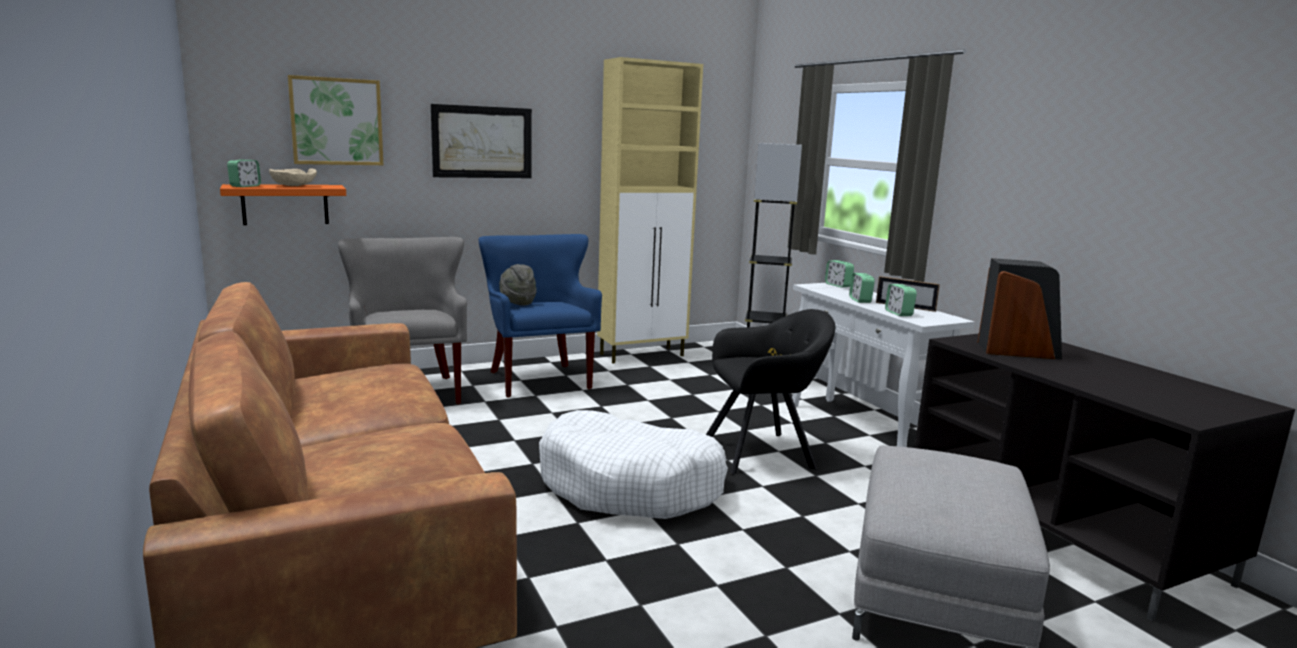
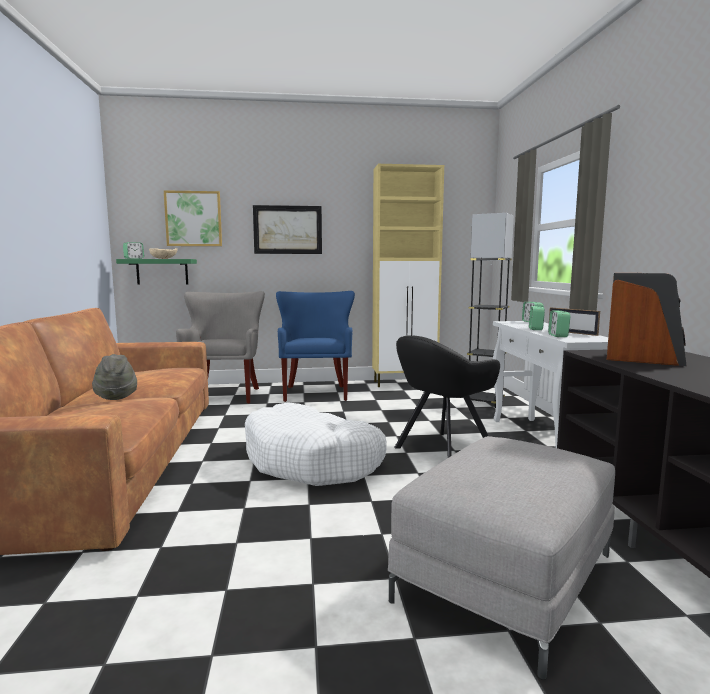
camera: 20 degrees right, 5 degrees down
orange shelf [220,184,346,225] -> green shelf [116,259,197,285]
grey hat [499,264,537,306] -> grey hat moved to [92,354,137,400]
black armchair [706,309,836,475] -> black armchair turned 135 degrees clockwise [394,335,500,458]

